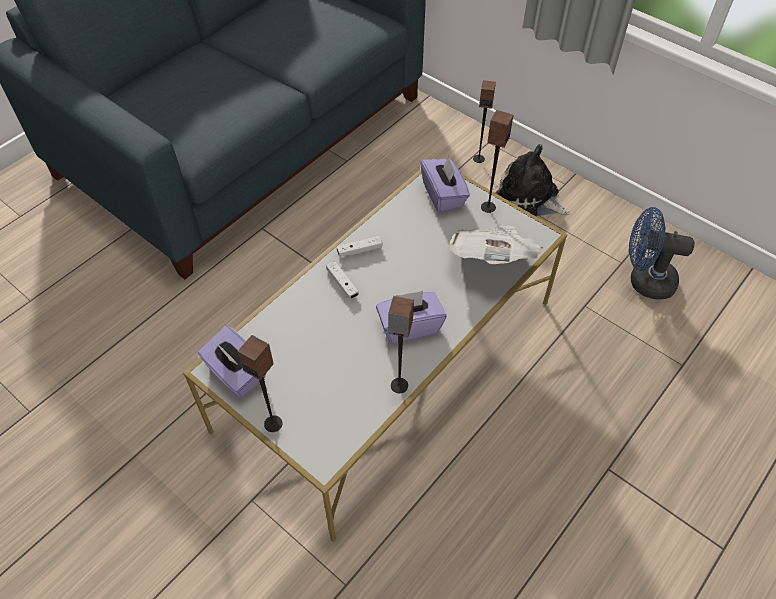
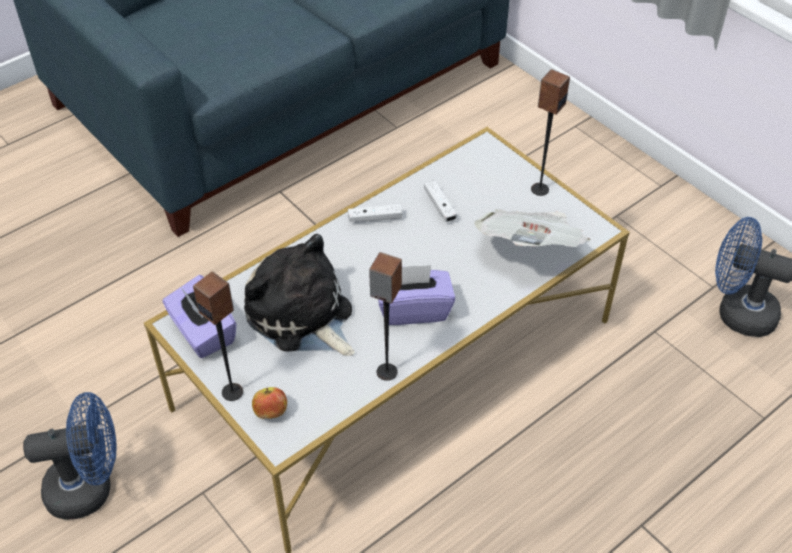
camera: 10 degrees right, 5 degrees down
white game controller [326,261,359,299] -> white game controller moved to [424,180,457,222]
purple tissue box [420,156,470,213] -> none
speaker [473,80,496,163] -> none
plush toy [495,144,570,216] -> plush toy moved to [244,234,355,356]
none -> blue fan [23,392,116,519]
none -> apple [252,387,287,419]

